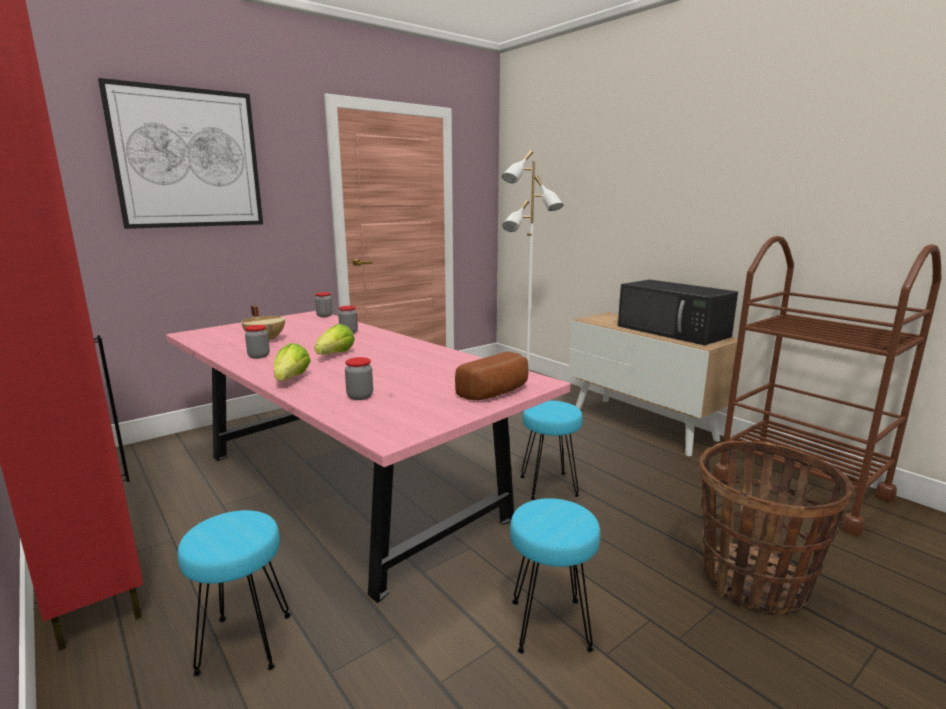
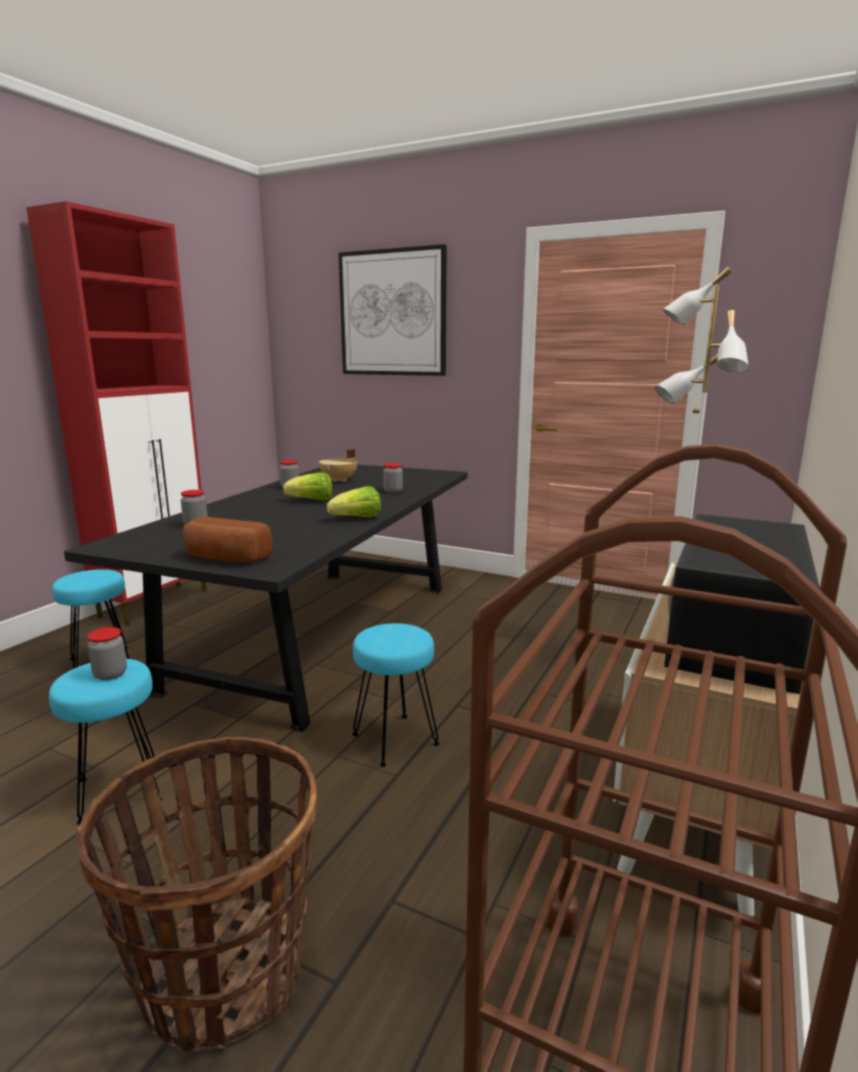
camera: 65 degrees right, 0 degrees up
pink dining table [166,311,570,603] -> black dining table [64,465,468,732]
lettuce [274,343,311,381] -> lettuce moved to [327,486,381,518]
jar [315,292,333,317] -> jar moved to [87,627,127,680]

